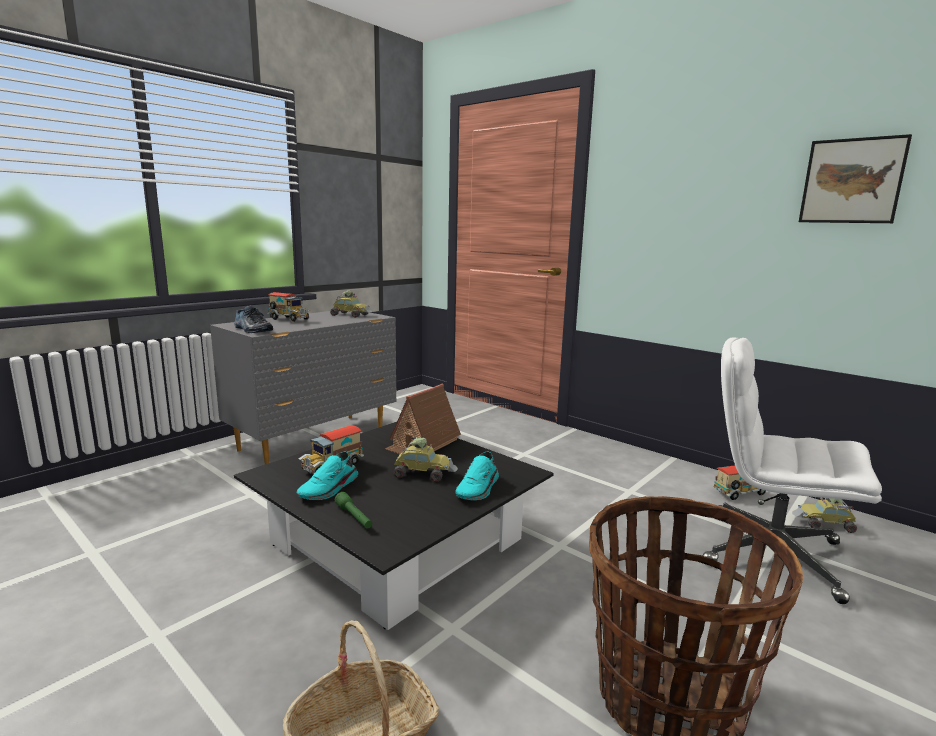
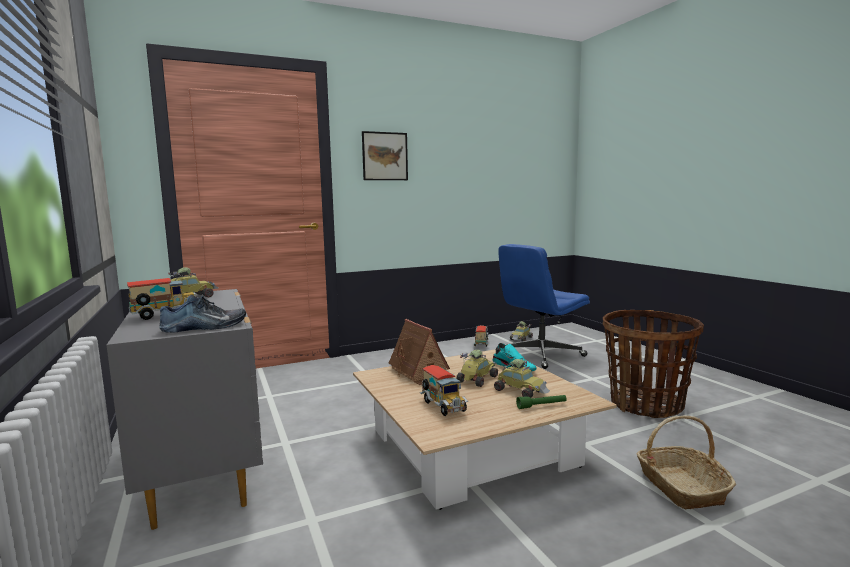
camera: 65 degrees left, 5 degrees down
black coffee table [234,422,553,630] -> beige coffee table [353,349,617,510]
turquoise shoe [297,452,358,500] -> none
white office chair [703,337,882,604] -> blue office chair [498,244,590,369]
picture [799,134,912,223] -> picture moved to [362,131,408,180]
none -> toy car [494,359,550,398]

